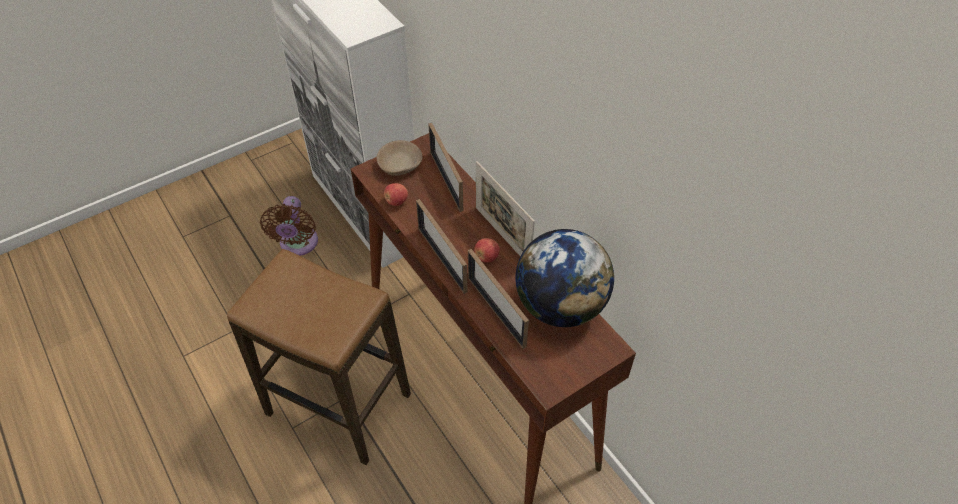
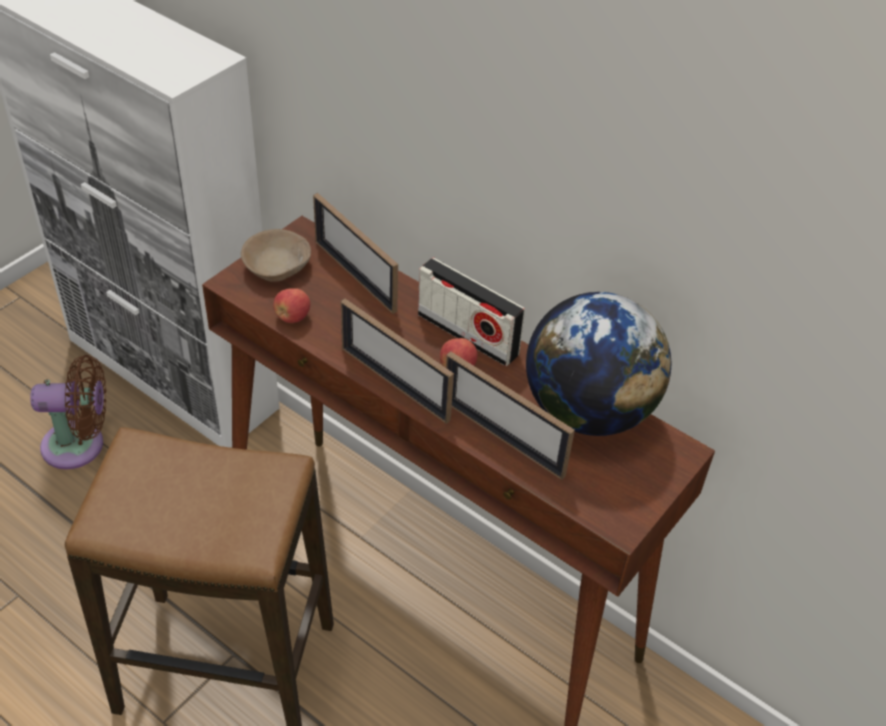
camera: 20 degrees left, 5 degrees down
brown fan [260,196,318,256] -> brown fan turned 75 degrees counterclockwise [30,355,106,469]
picture frame [476,161,535,256] -> radio [418,258,525,366]

